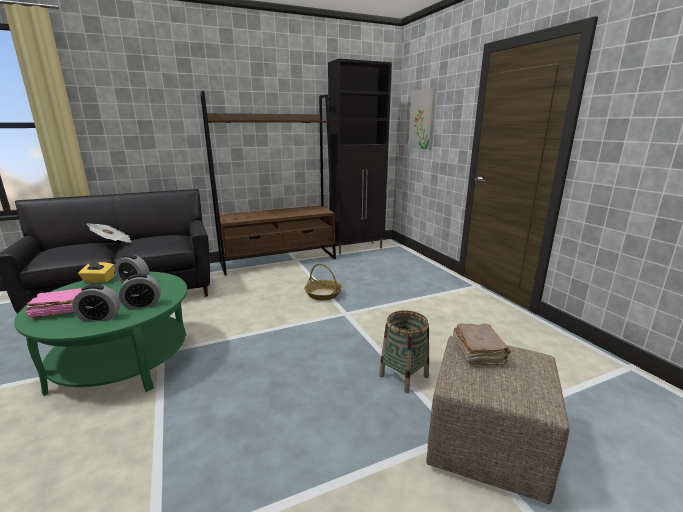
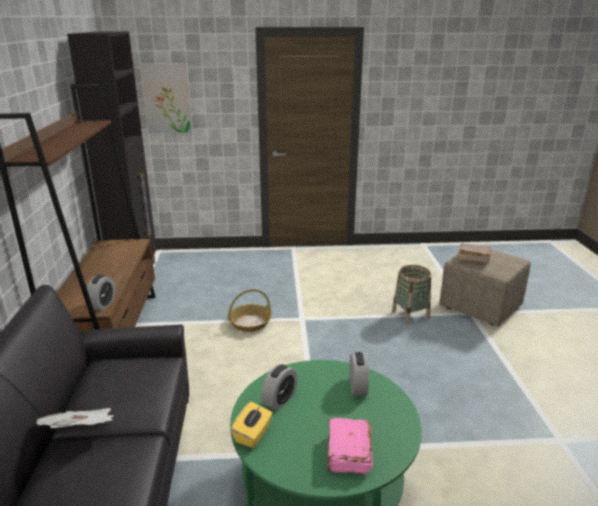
camera: 70 degrees left, 5 degrees up
alarm clock [72,285,120,322] -> alarm clock moved to [87,275,115,311]

